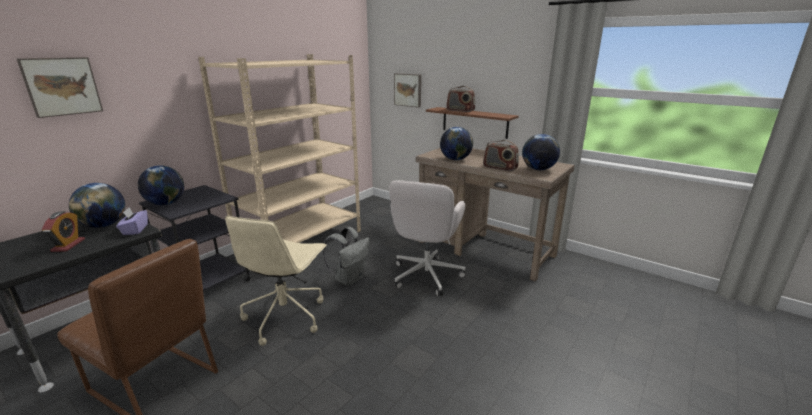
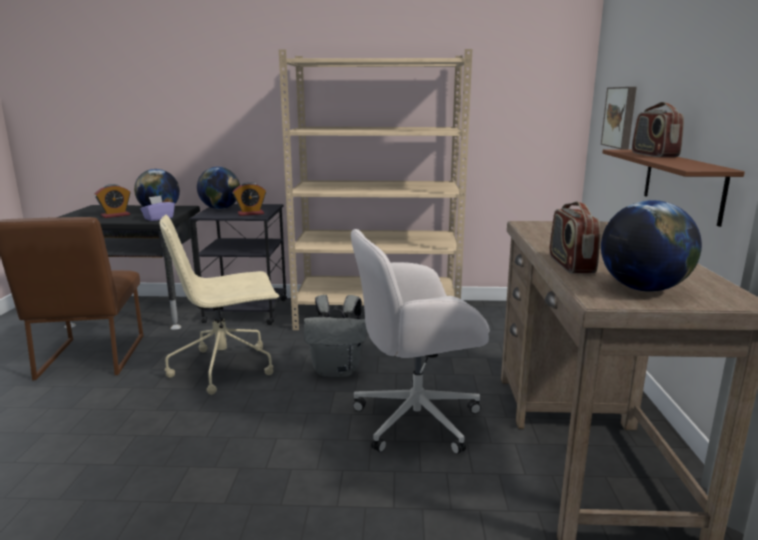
camera: 55 degrees right, 5 degrees down
picture [17,57,103,118] -> none
globe [440,127,473,160] -> none
none -> alarm clock [233,182,266,216]

